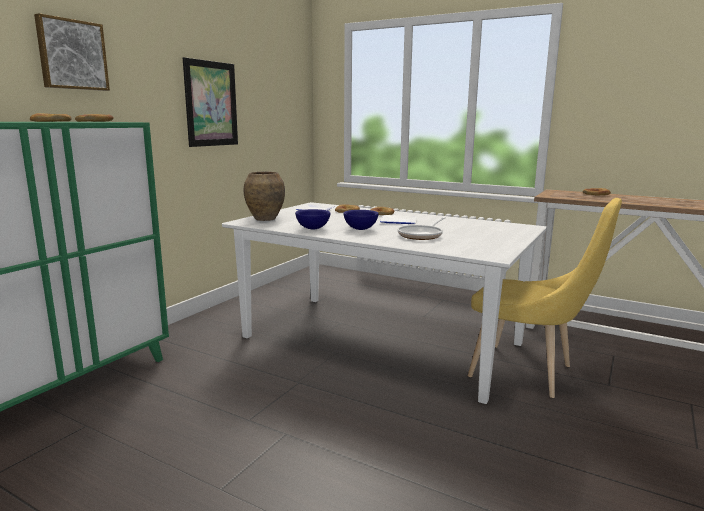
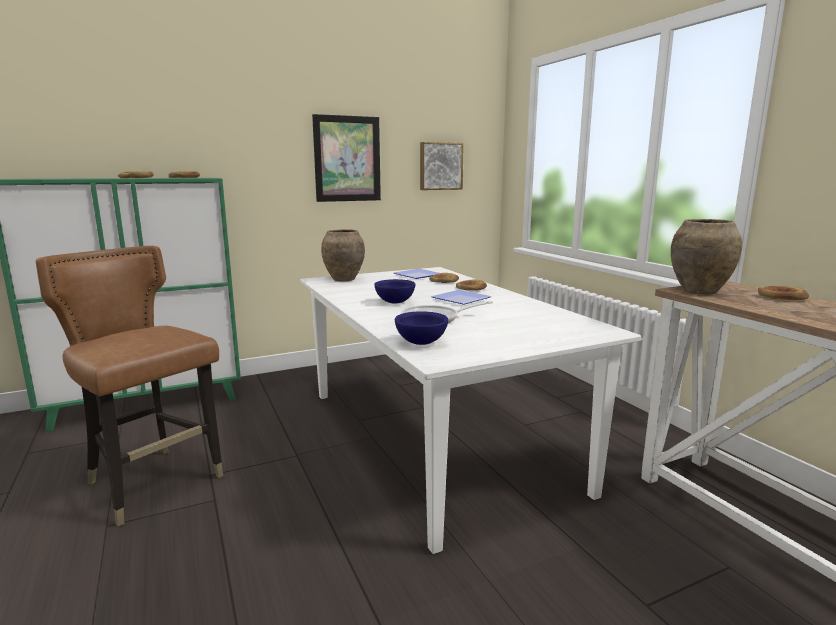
camera: 35 degrees right, 0 degrees up
picture [34,13,110,91] -> picture moved to [420,142,464,190]
blue bowl [295,209,330,229] -> blue bowl moved to [395,311,448,345]
yellow chair [468,198,622,398] -> none
none -> brown chair [36,246,223,526]
none -> brown vase [671,219,742,294]

